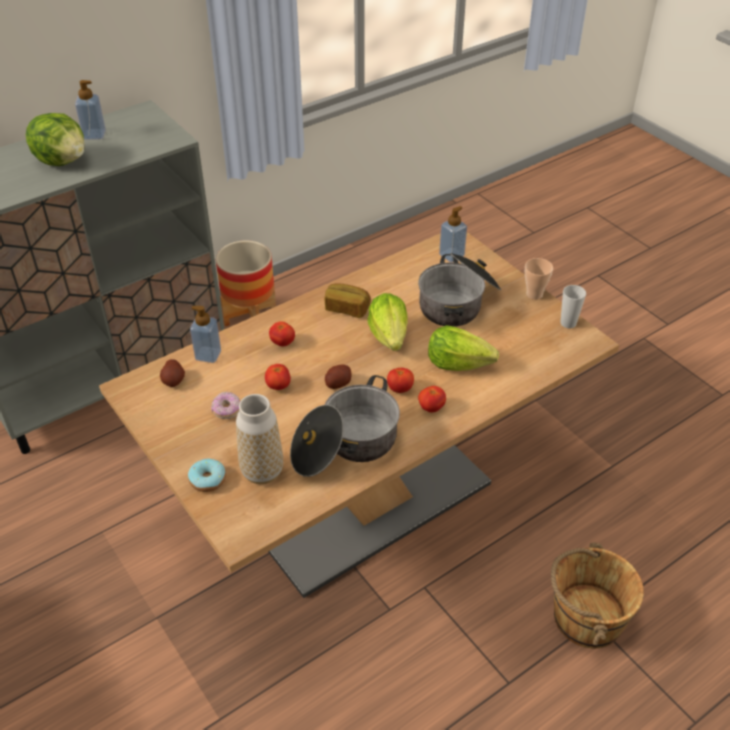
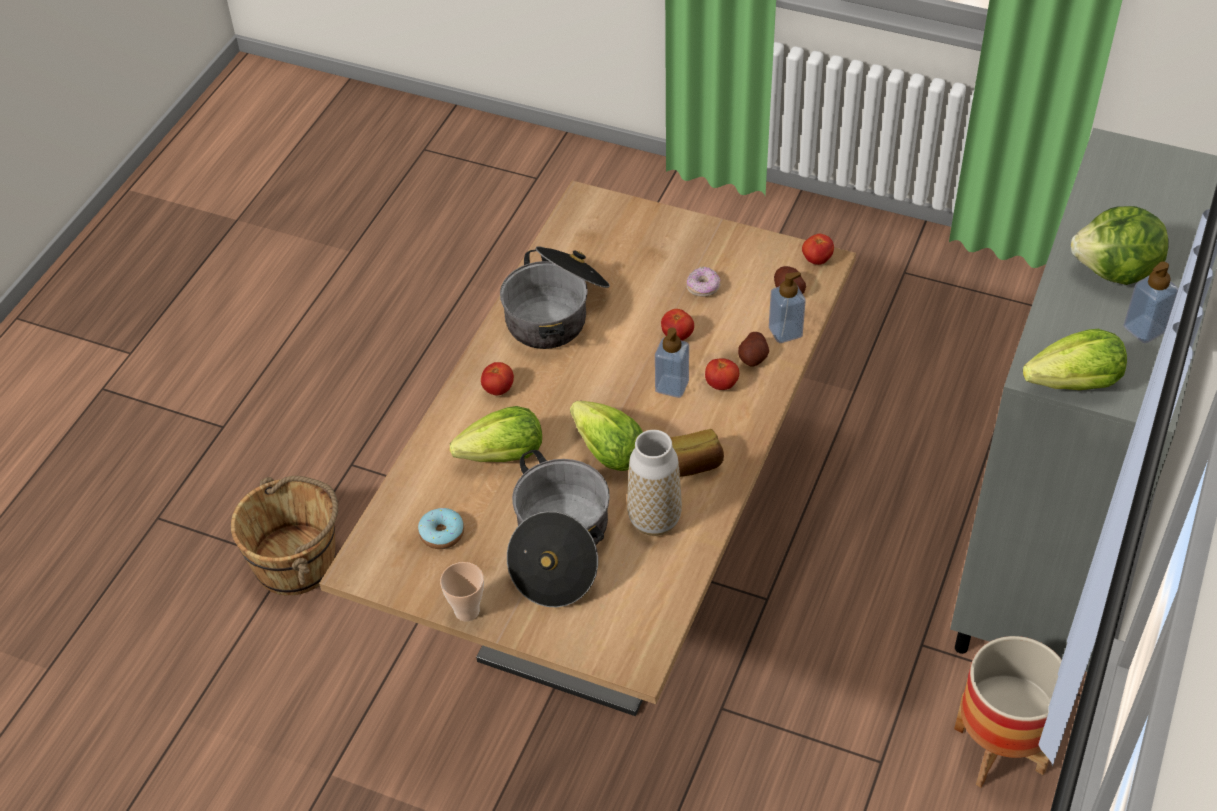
camera: 150 degrees right, 5 degrees up
donut [188,459,226,492] -> donut moved to [418,508,464,549]
vase [236,394,283,484] -> vase moved to [627,430,682,536]
potato [325,365,352,389] -> potato moved to [738,332,769,366]
tomato [387,368,414,393] -> tomato moved to [802,234,834,265]
soap dispenser [439,206,467,263] -> soap dispenser moved to [655,328,689,398]
cup [560,285,586,328] -> none
none -> lettuce [1023,329,1127,390]

